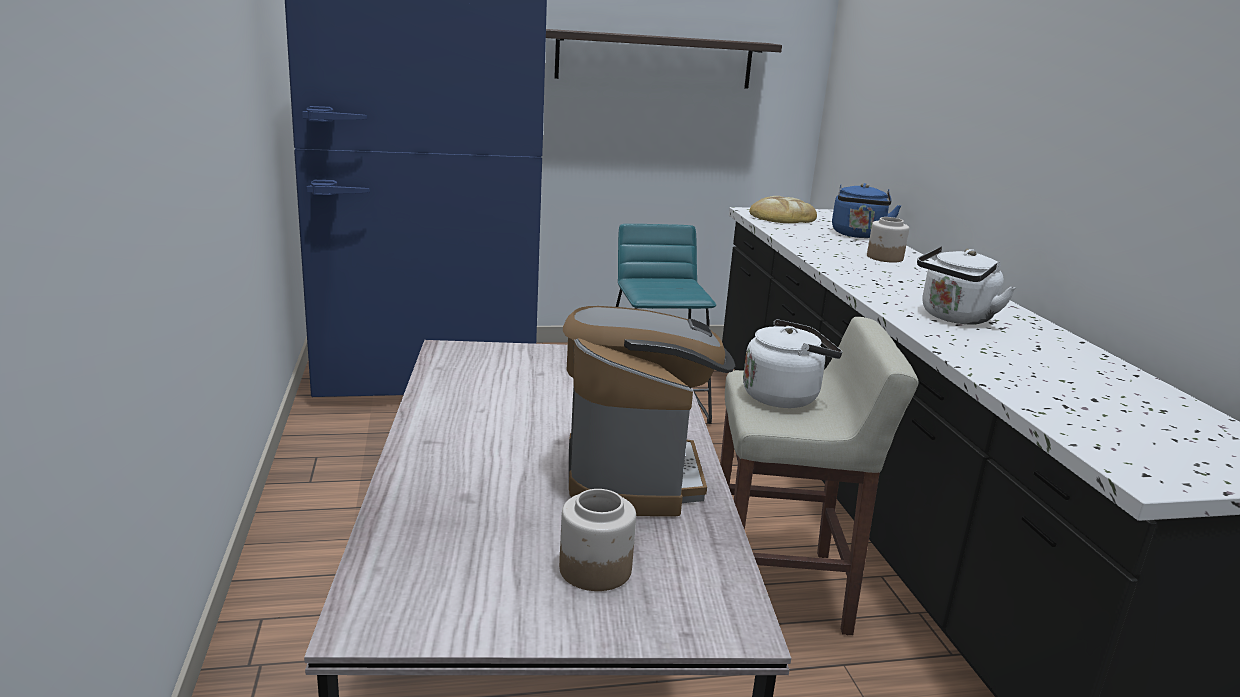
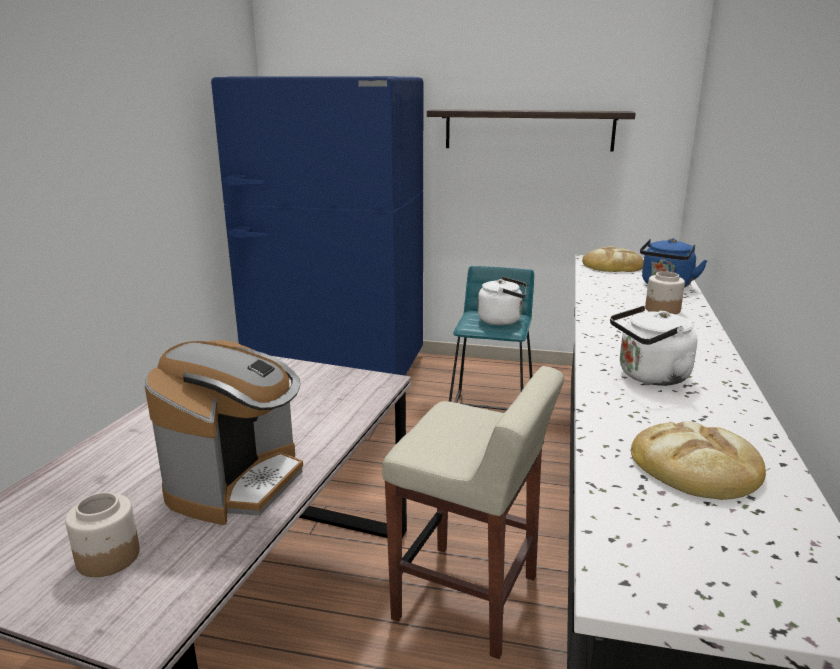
camera: 25 degrees right, 0 degrees up
white kettle [743,319,842,408] -> white kettle moved to [478,277,527,325]
none -> bread [631,421,766,500]

